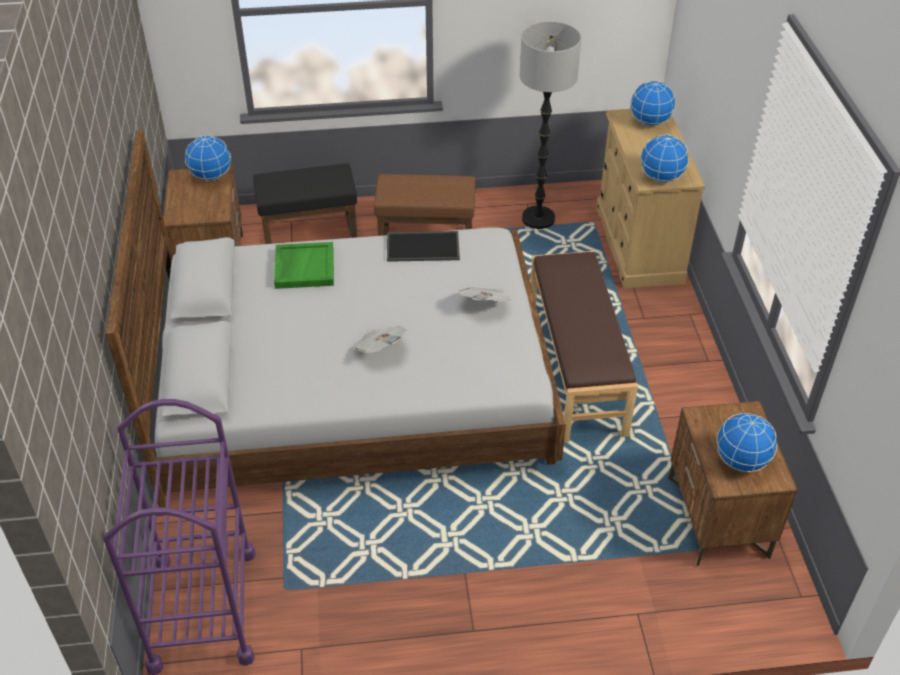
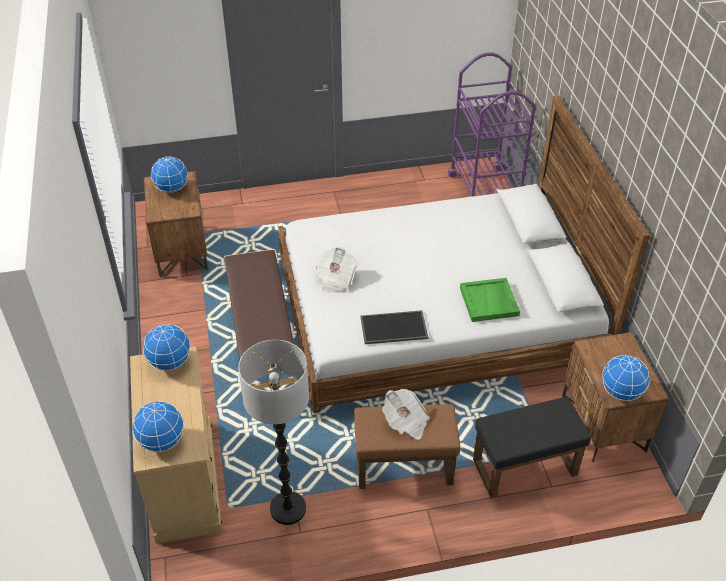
camera: 175 degrees right, 0 degrees up
newspaper [352,326,407,353] -> newspaper moved to [382,389,429,440]

